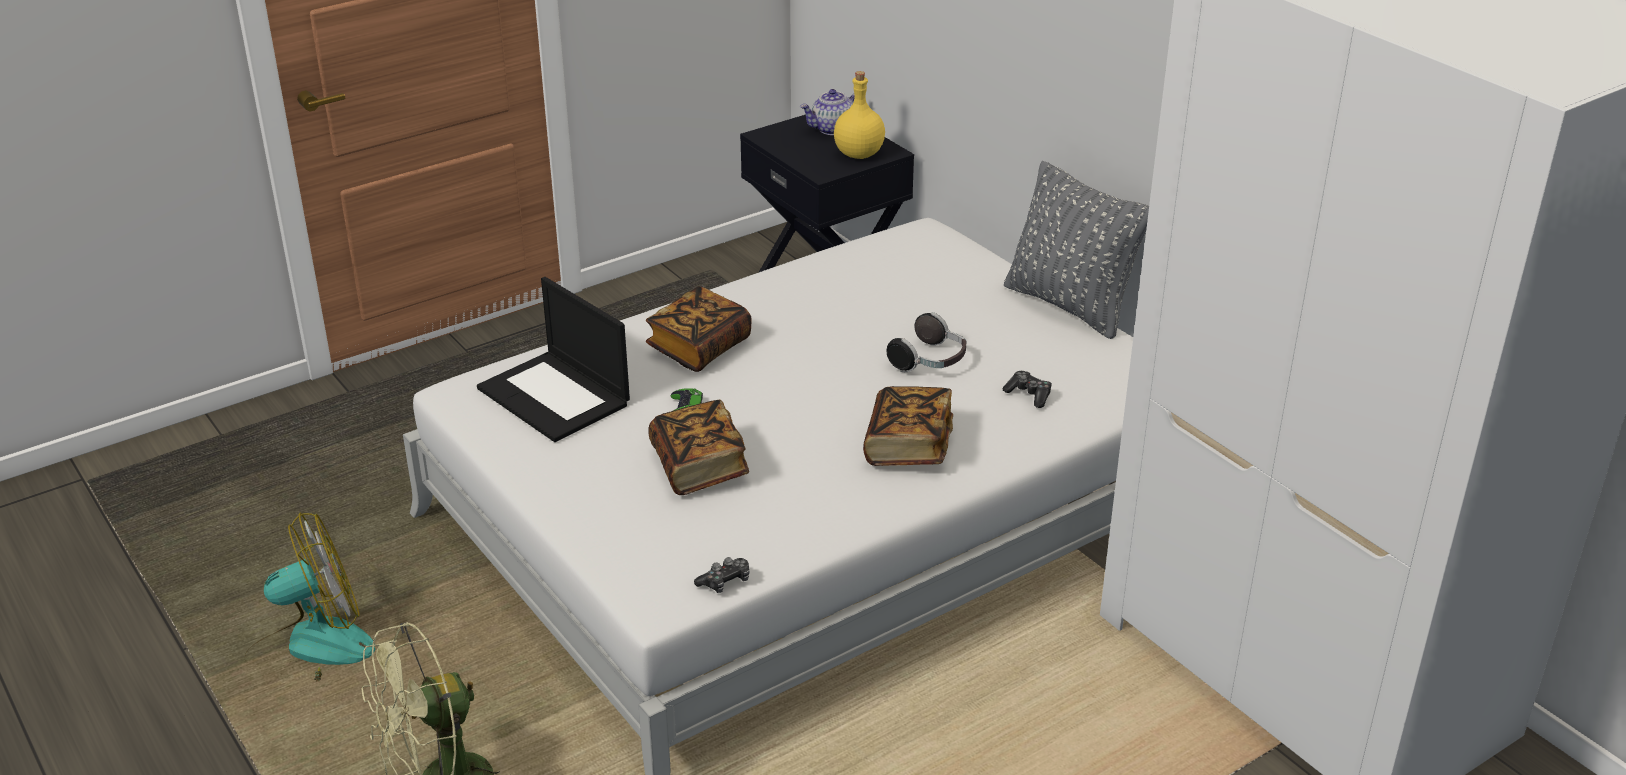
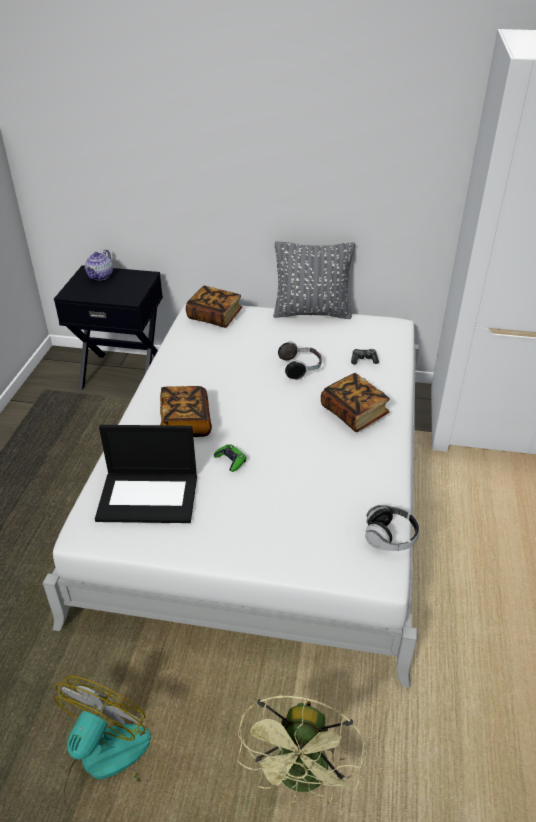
camera: 45 degrees left, 5 degrees up
book [648,400,749,495] -> book moved to [186,286,242,328]
game controller [694,557,749,593] -> headphones [365,505,420,551]
yellow bottle [834,71,885,159] -> none

